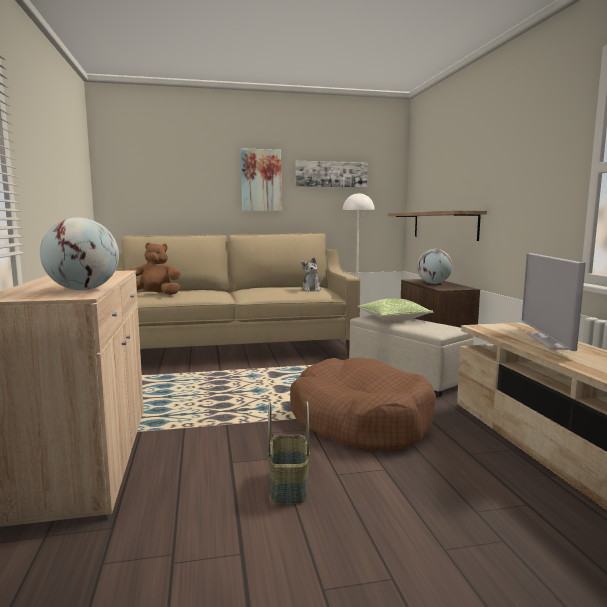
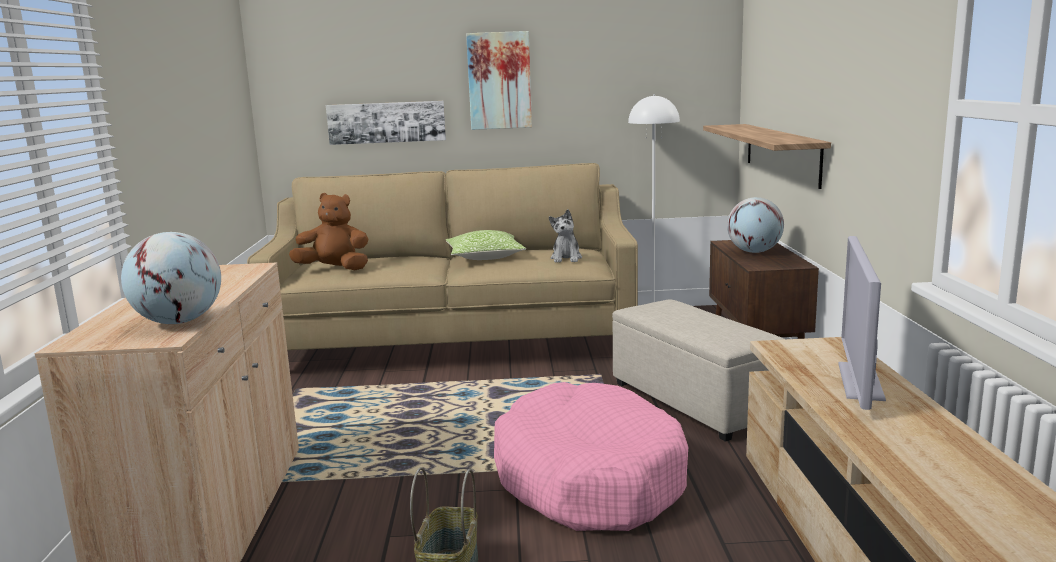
camera: 10 degrees right, 5 degrees up
brown dog bed [290,358,436,452] -> pink dog bed [494,382,688,531]
picture [295,161,367,188] -> picture moved to [326,101,446,145]
pillow [358,298,433,321] -> pillow moved to [446,230,526,260]

